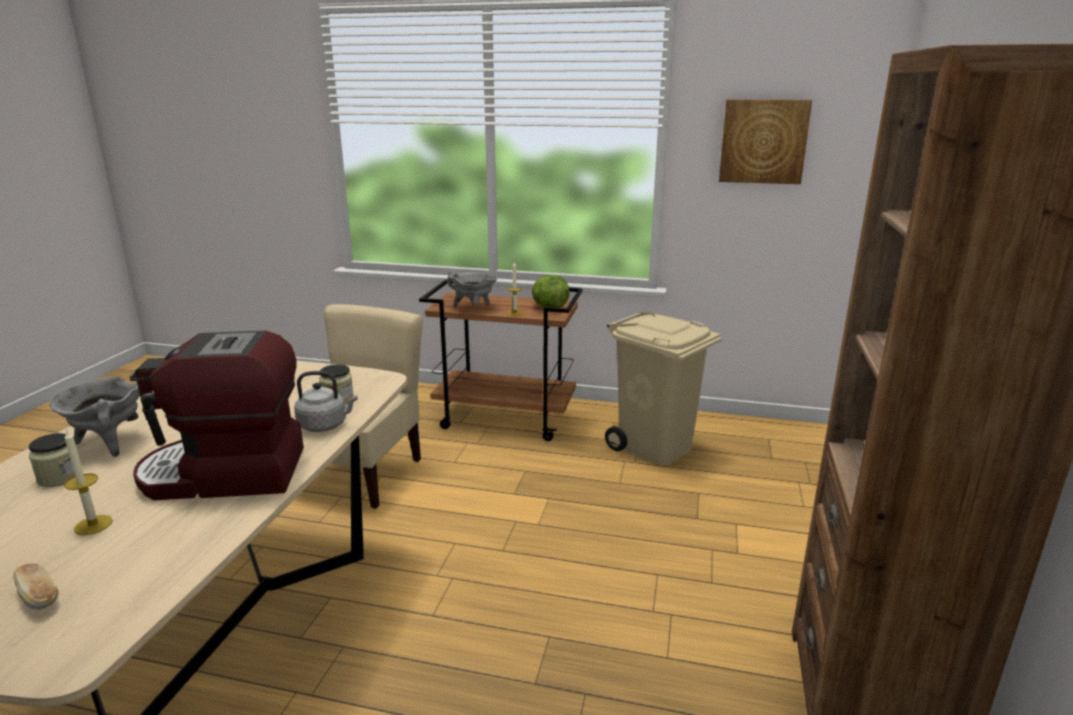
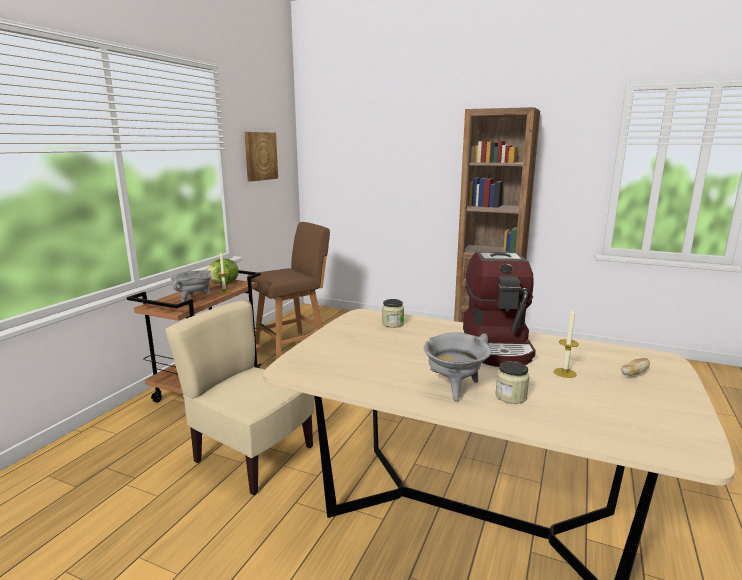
camera: 80 degrees left, 5 degrees down
grey kettle [294,371,358,432] -> none
beige trash can [605,312,721,465] -> brown chair [247,222,330,360]

